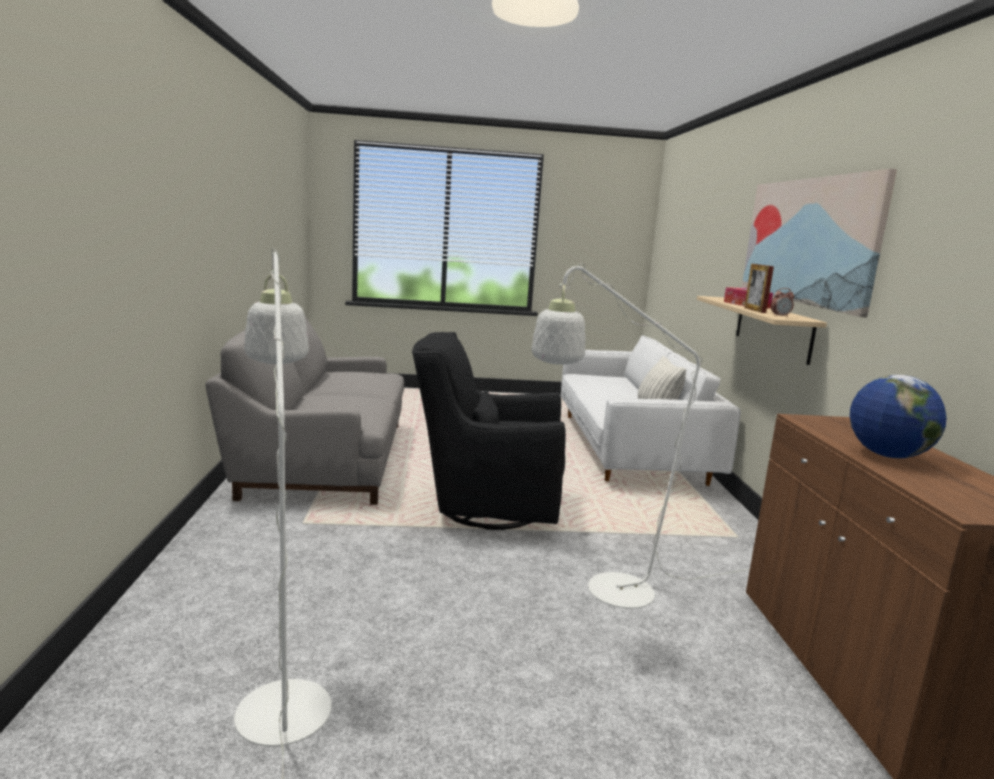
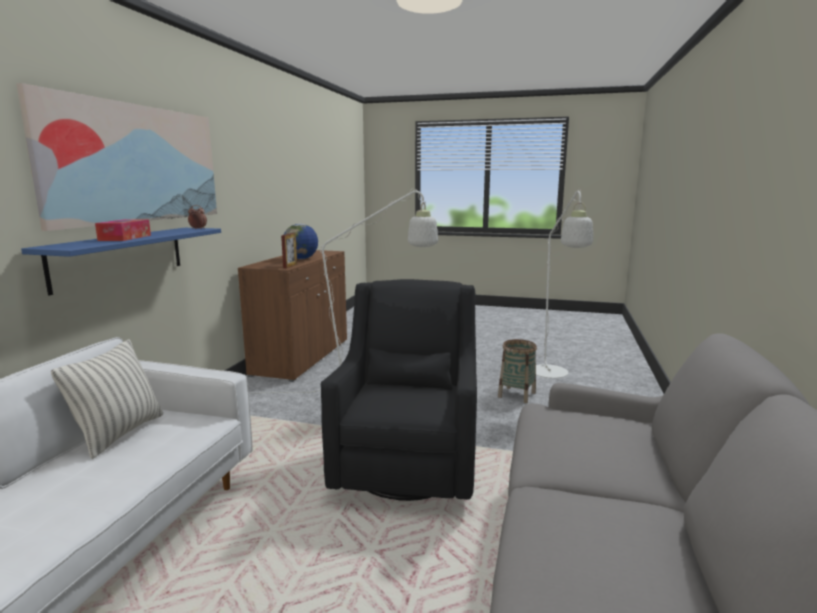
camera: 160 degrees left, 0 degrees up
black armchair [412,332,566,530] -> black armchair turned 105 degrees counterclockwise [321,279,477,501]
beige shelf [697,296,827,365] -> blue shelf [21,228,221,296]
picture frame [744,264,774,313] -> picture frame moved to [281,233,297,268]
none -> basket [498,339,537,403]

